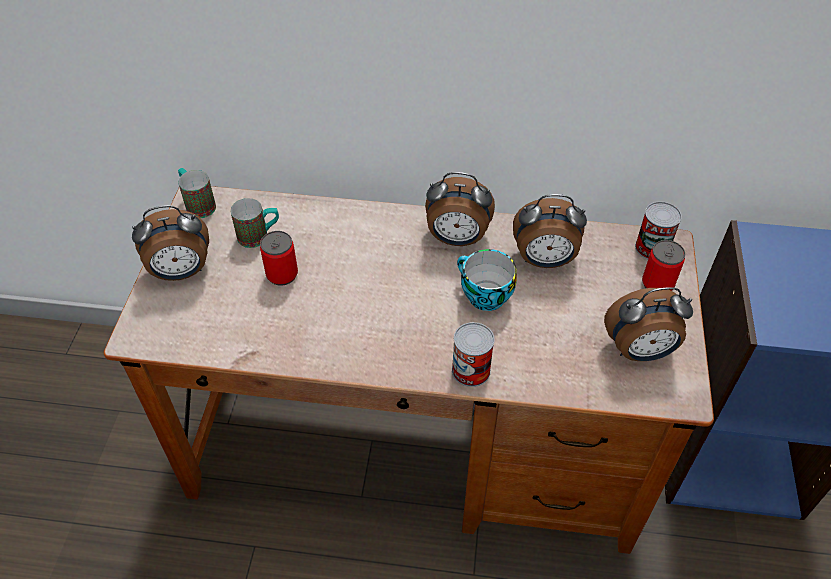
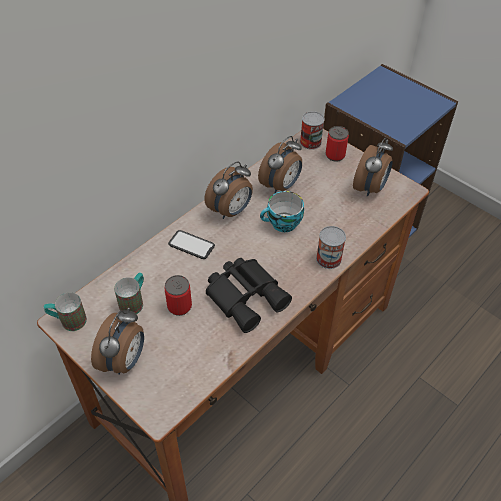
camera: 55 degrees left, 0 degrees up
none -> phone [168,230,215,259]
none -> black binoculars [206,258,292,333]

